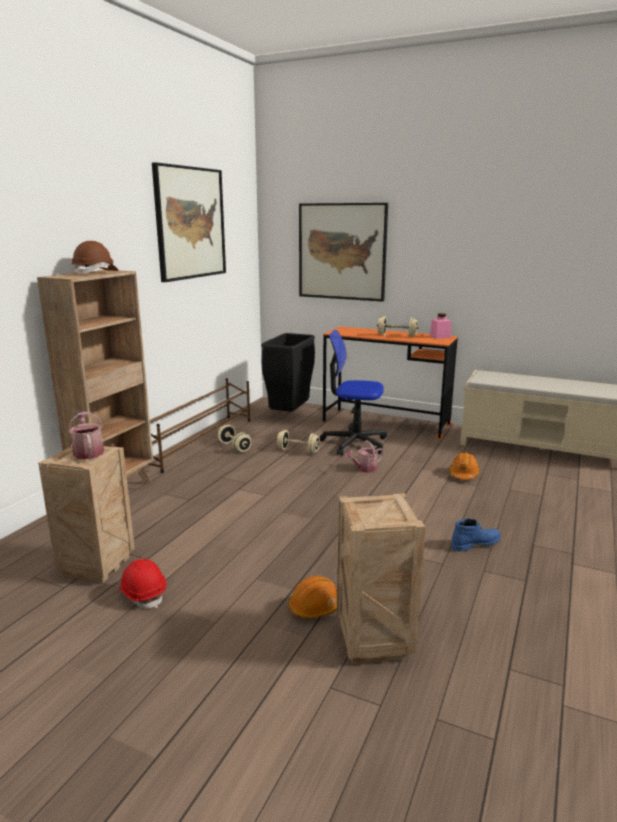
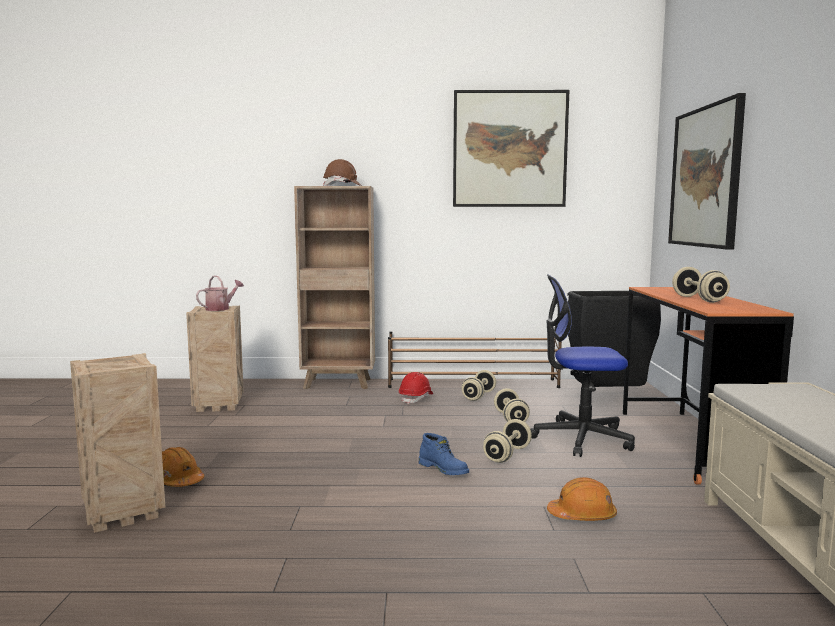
camera: 65 degrees right, 10 degrees down
red hard hat [119,559,166,609] -> red hard hat moved to [399,372,433,404]
office chair [319,330,387,456] -> office chair turned 75 degrees counterclockwise [531,274,635,457]
watering can [345,440,384,473] -> beige dumbbell [483,419,532,463]
pink jar [430,313,451,339] -> none
blue boot [451,518,501,552] -> blue boot moved to [419,433,469,475]

